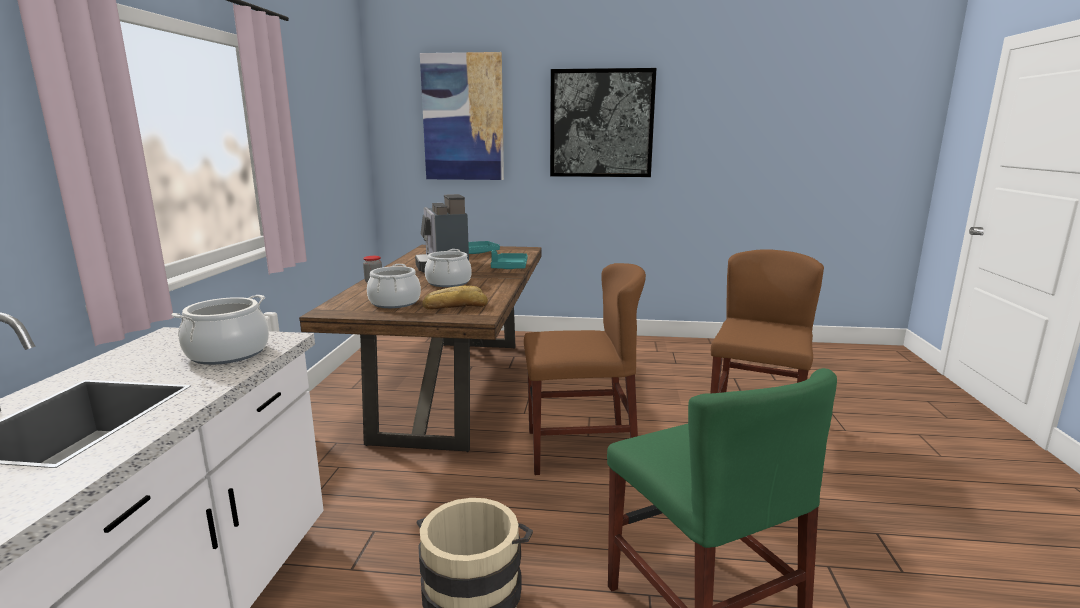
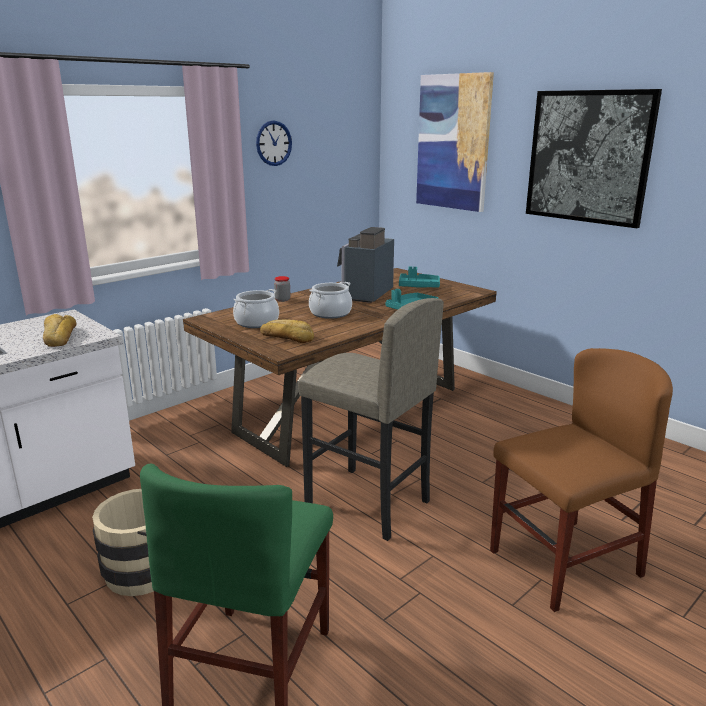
camera: 40 degrees right, 5 degrees up
cooking pot [172,295,269,365] -> bread [43,314,76,347]
brown chair [524,263,646,475] -> grey stool [298,298,444,541]
none -> wall clock [256,120,292,166]

